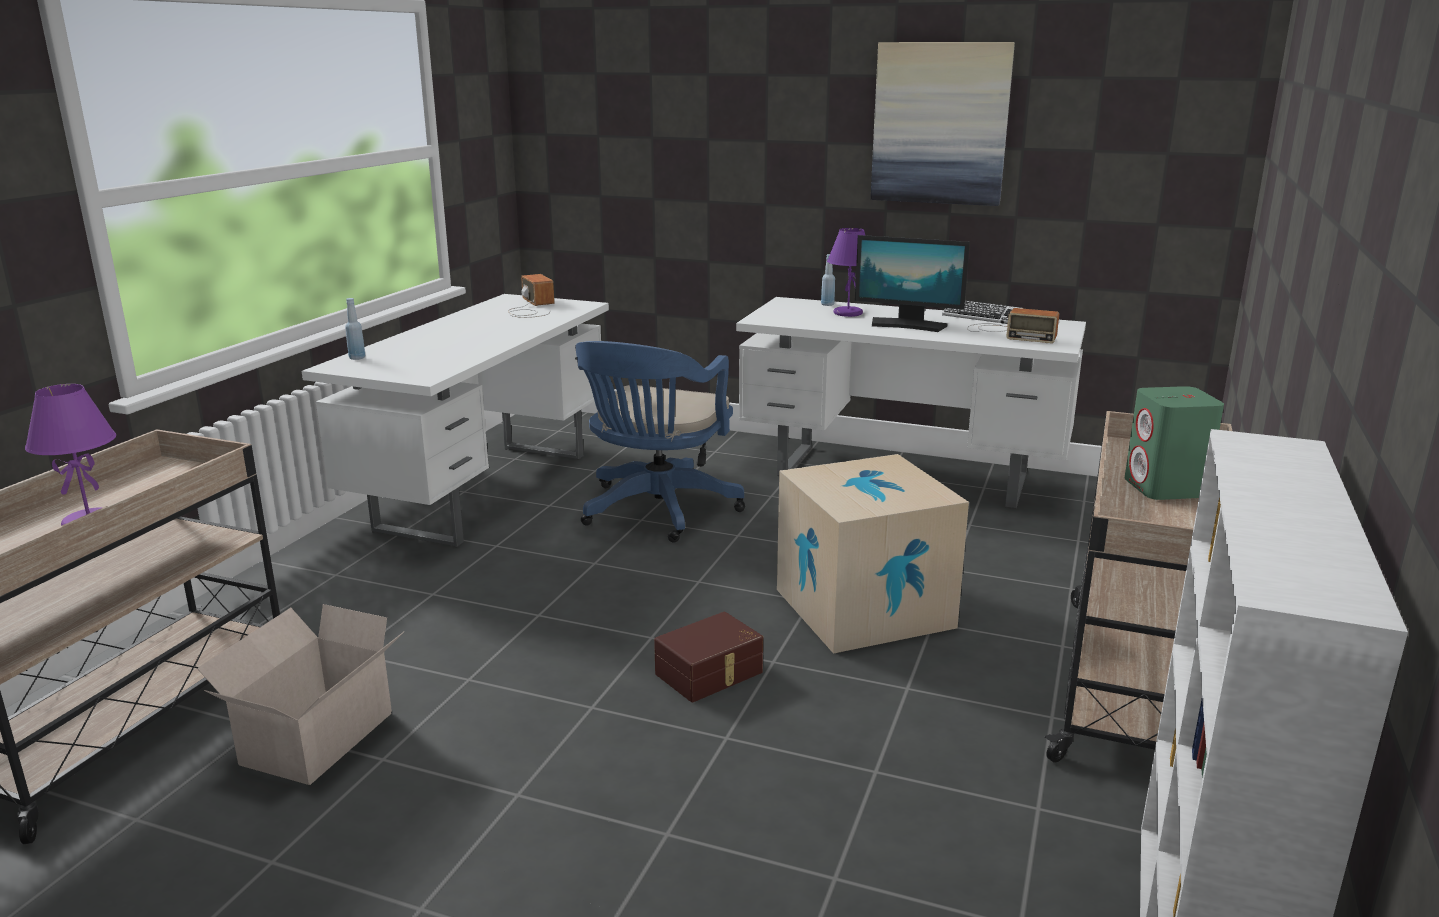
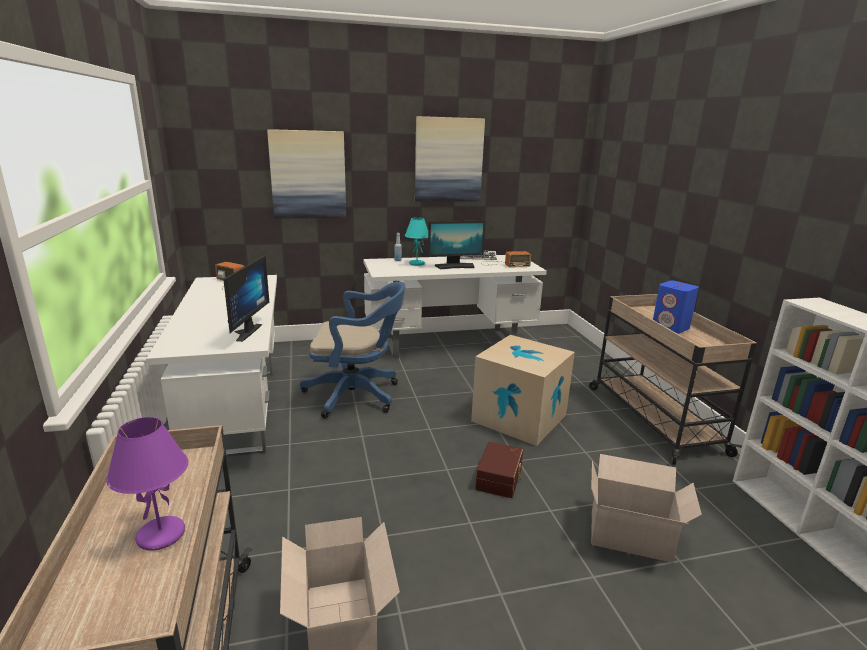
camera: 35 degrees left, 0 degrees up
blue bottle [345,298,365,360] -> none
blue office chair [575,341,745,542] -> blue office chair turned 75 degrees counterclockwise [300,282,406,418]
purple table lamp [827,228,866,317] -> turquoise table lamp [405,217,428,266]
green speaker [1125,386,1224,500] -> blue speaker [653,280,699,334]
none -> monitor [223,255,269,342]
none -> picture [267,129,346,219]
none -> cardboard box [591,454,702,563]

